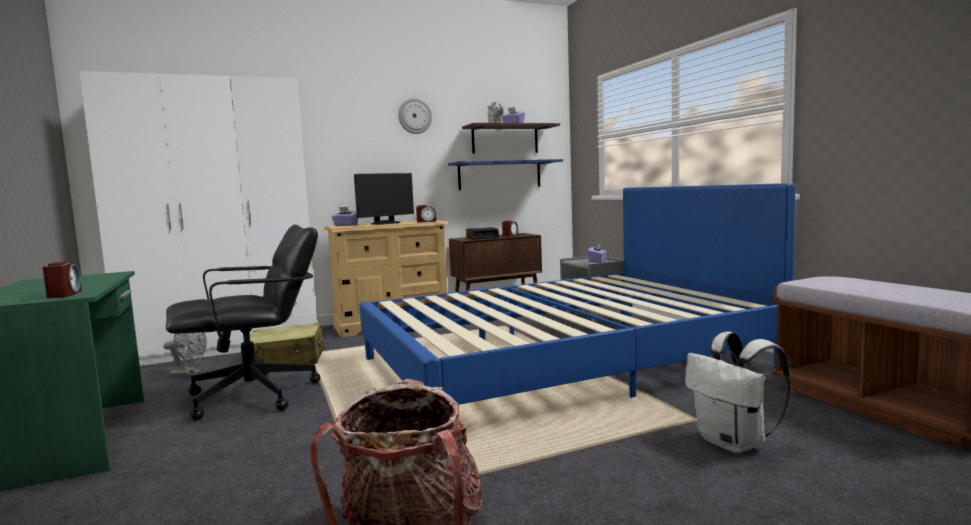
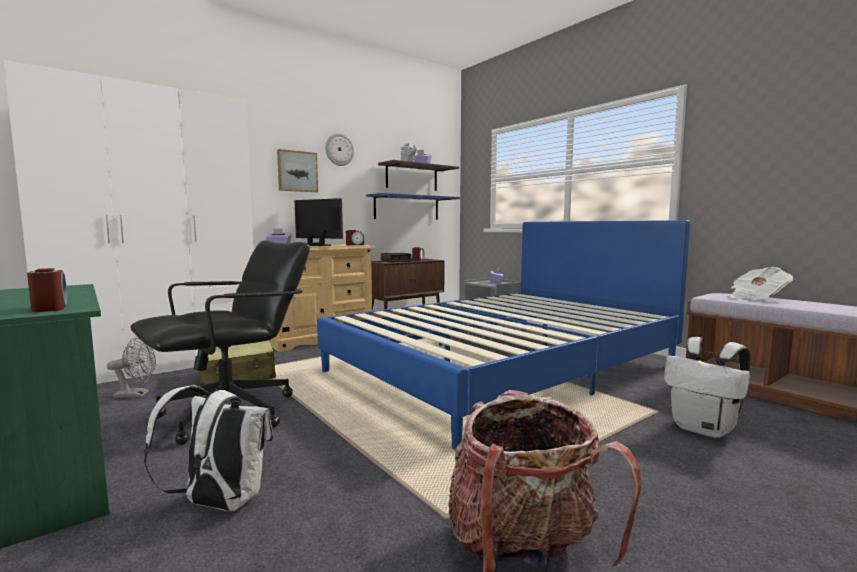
camera: 15 degrees left, 0 degrees up
monitor [354,173,414,225] -> monitor turned 90 degrees counterclockwise [295,198,343,246]
none -> white backpack [144,385,273,511]
none -> picture [277,149,318,192]
none -> newspaper [730,267,793,299]

